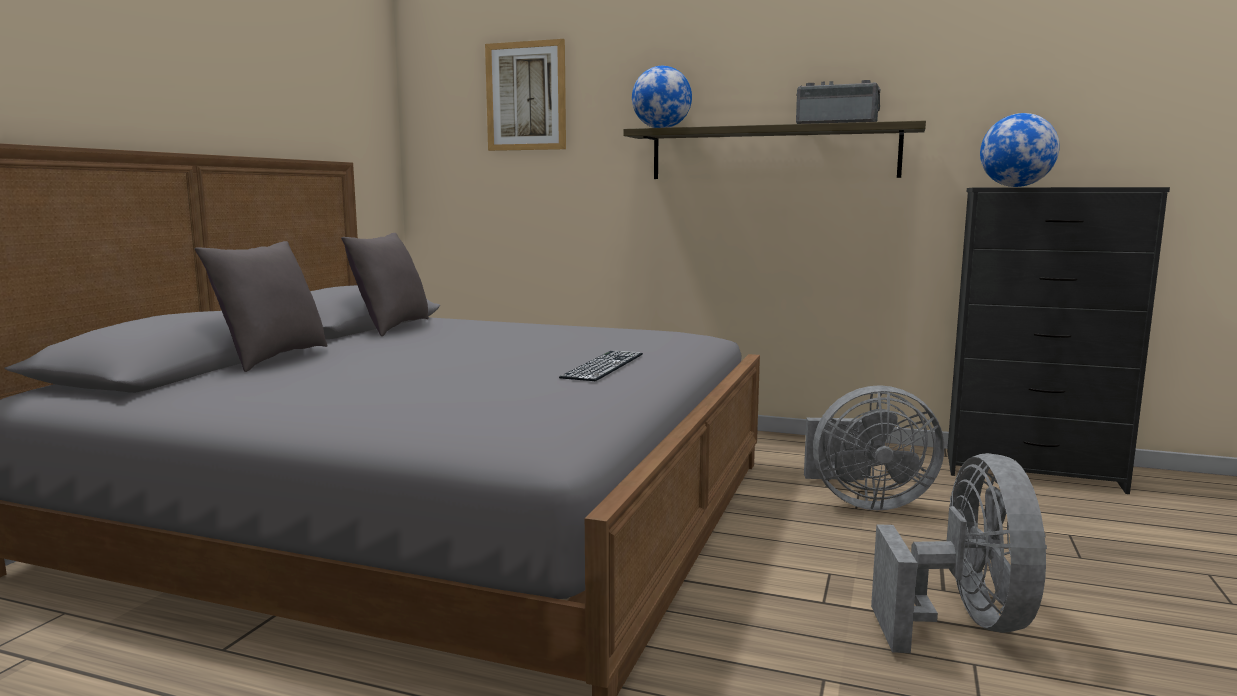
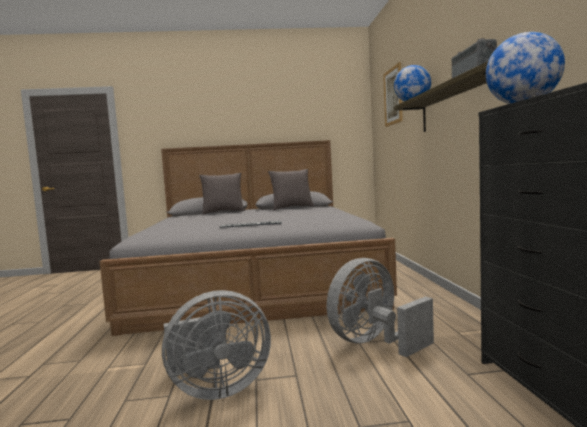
camera: 65 degrees right, 5 degrees down
grey fan [804,385,944,510] -> grey fan turned 75 degrees clockwise [327,258,434,357]

